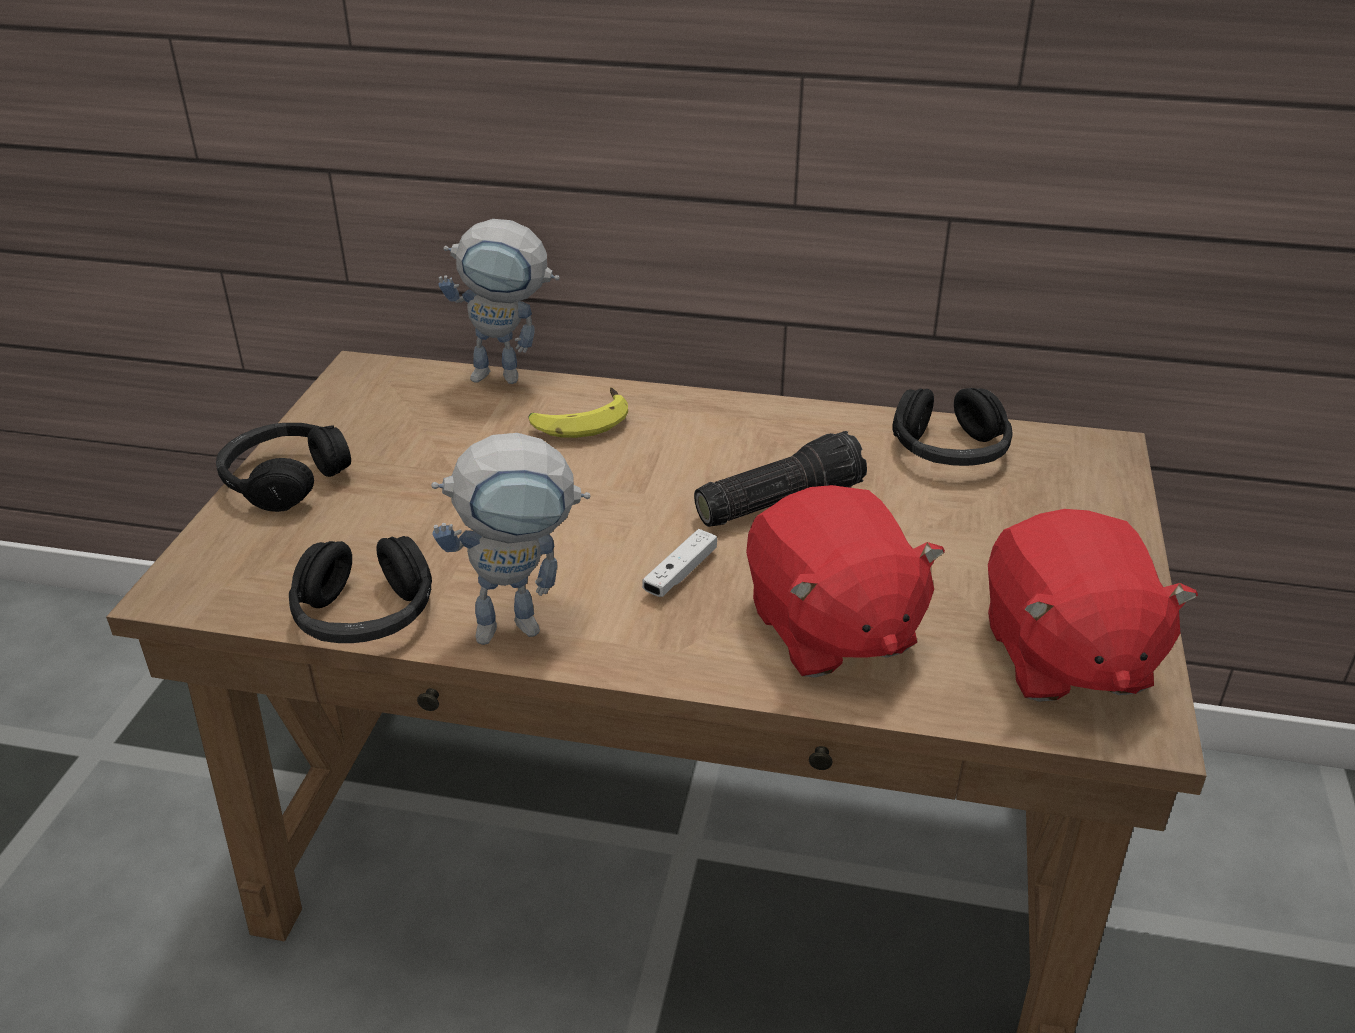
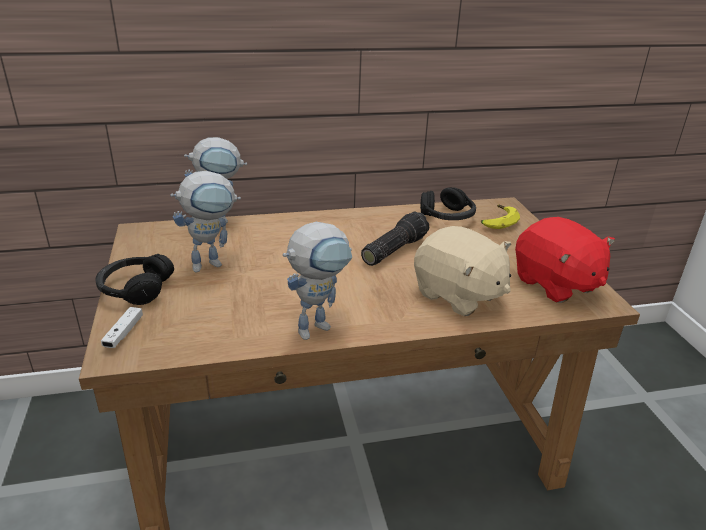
camera: 25 degrees left, 5 degrees down
black headphones [289,536,432,643] -> none
banana [529,387,628,438] -> banana moved to [481,205,520,229]
white game controller [642,529,717,597] -> white game controller moved to [101,307,143,348]
red plush toy [746,485,945,678] -> beige plush toy [414,226,511,316]
none -> toy robot [170,171,241,272]

